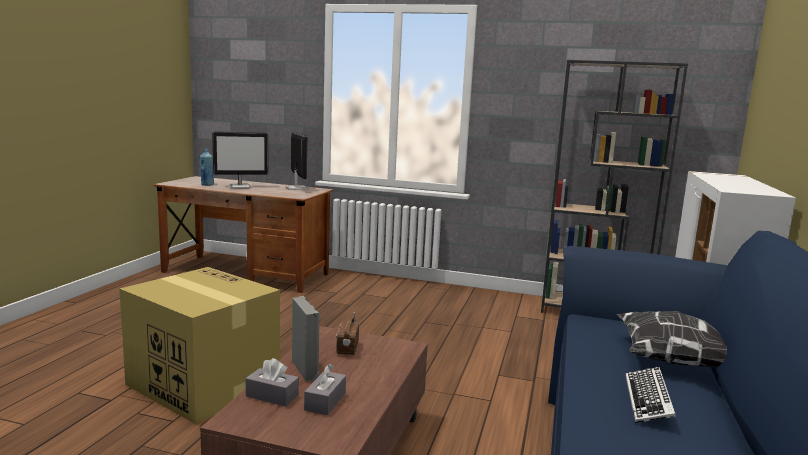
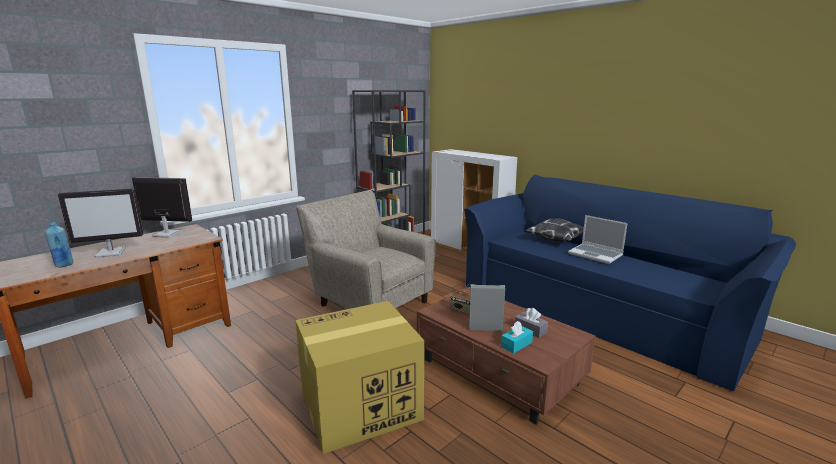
camera: 60 degrees left, 5 degrees up
monitor [212,131,268,189] -> monitor turned 60 degrees clockwise [58,188,143,258]
grey tissue box [246,358,299,407] -> turquoise tissue box [501,321,533,354]
keyboard [626,367,676,423] -> laptop [568,215,628,264]
none -> beige armchair [296,190,436,309]

